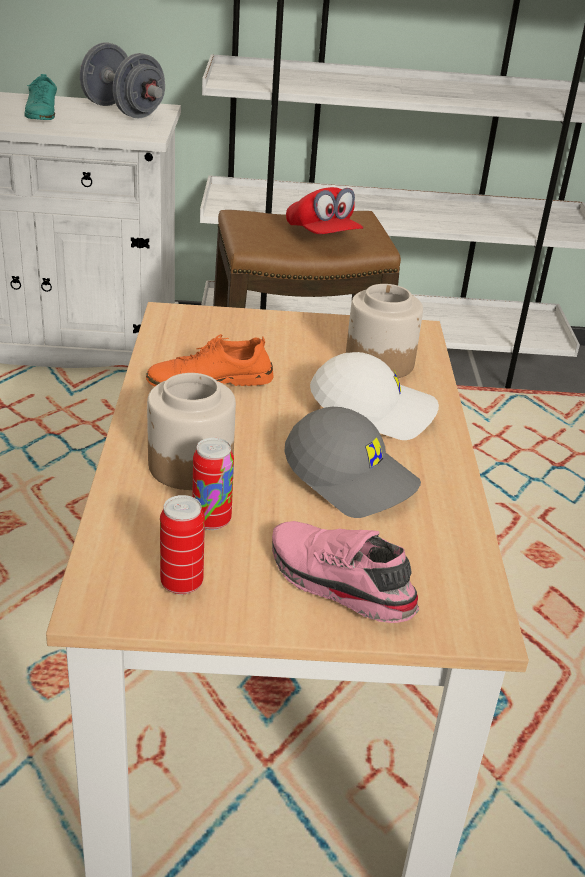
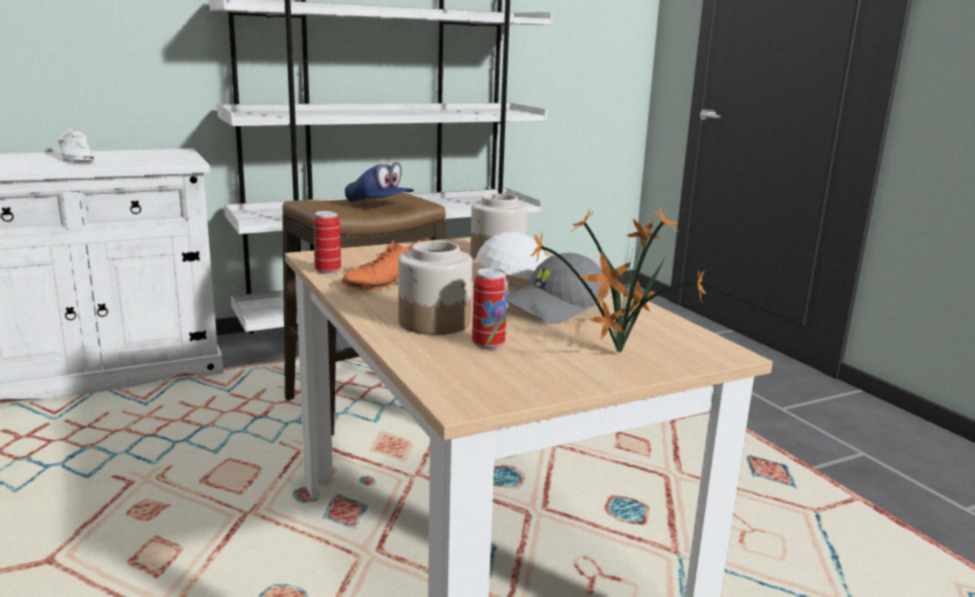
camera: 25 degrees left, 15 degrees down
turquoise shoe [25,74,57,120] -> white shoe [58,129,94,162]
grey dumbbell [80,42,165,119] -> none
can [160,495,205,595] -> can moved to [313,211,341,274]
pink shoe [272,521,419,623] -> potted plant [530,206,706,352]
grey cap [284,407,421,518] -> grey cap turned 135 degrees clockwise [507,253,609,324]
red cap [286,187,363,234] -> blue cap [345,162,414,202]

